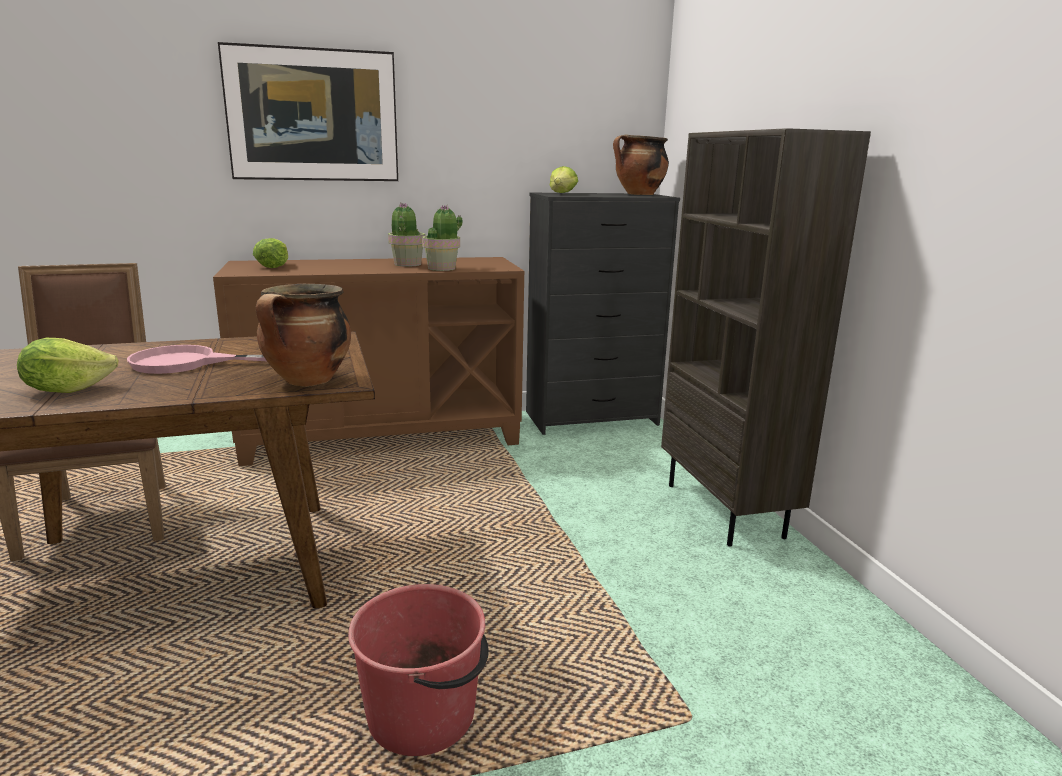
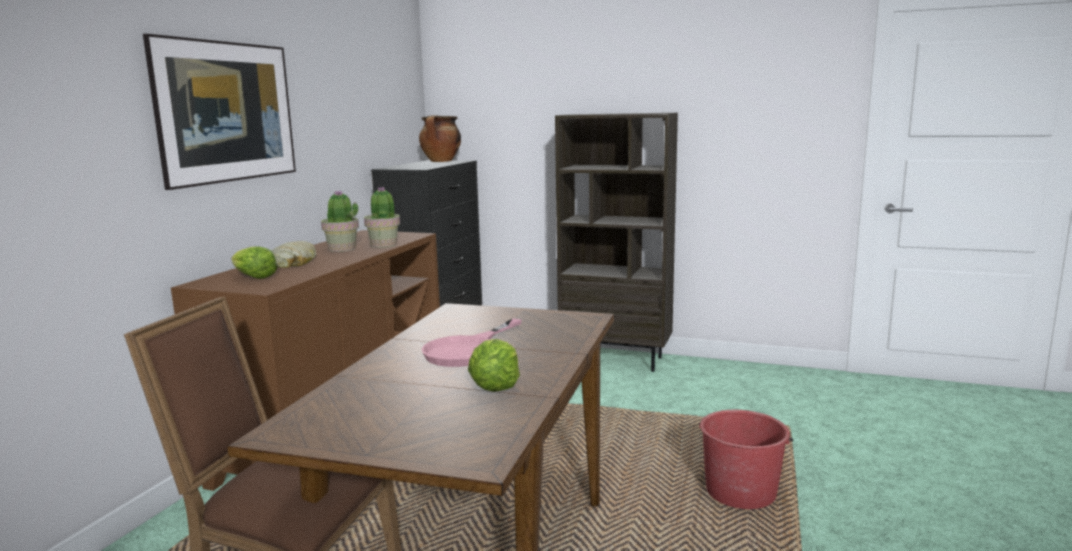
camera: 55 degrees left, 5 degrees down
cooking pot [256,284,351,387] -> none
lettuce [550,166,578,193] -> none
none -> bread [272,241,316,268]

